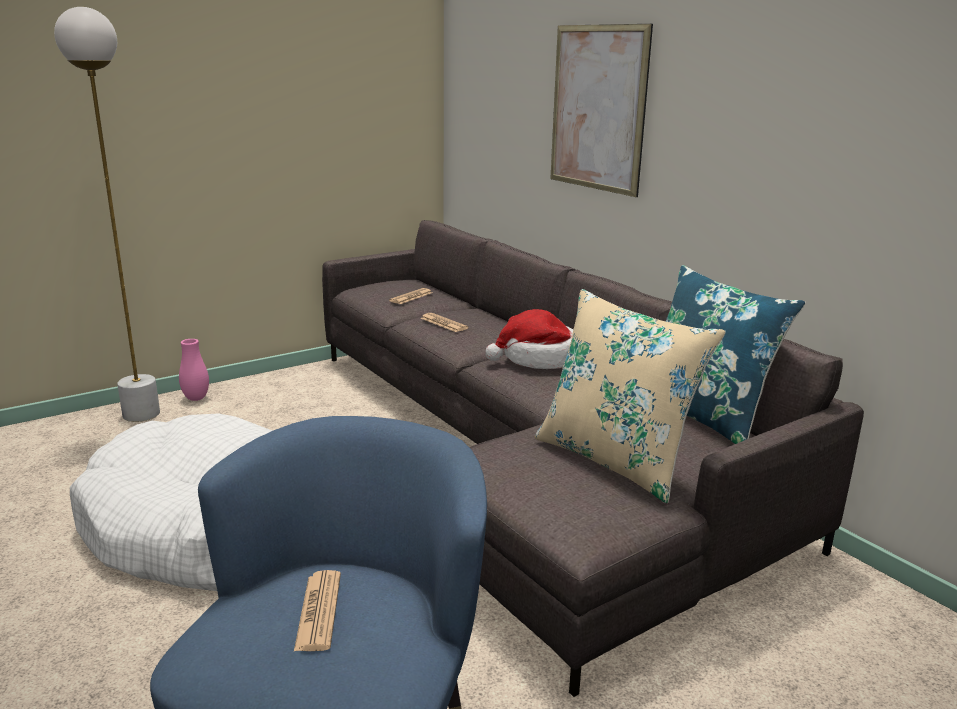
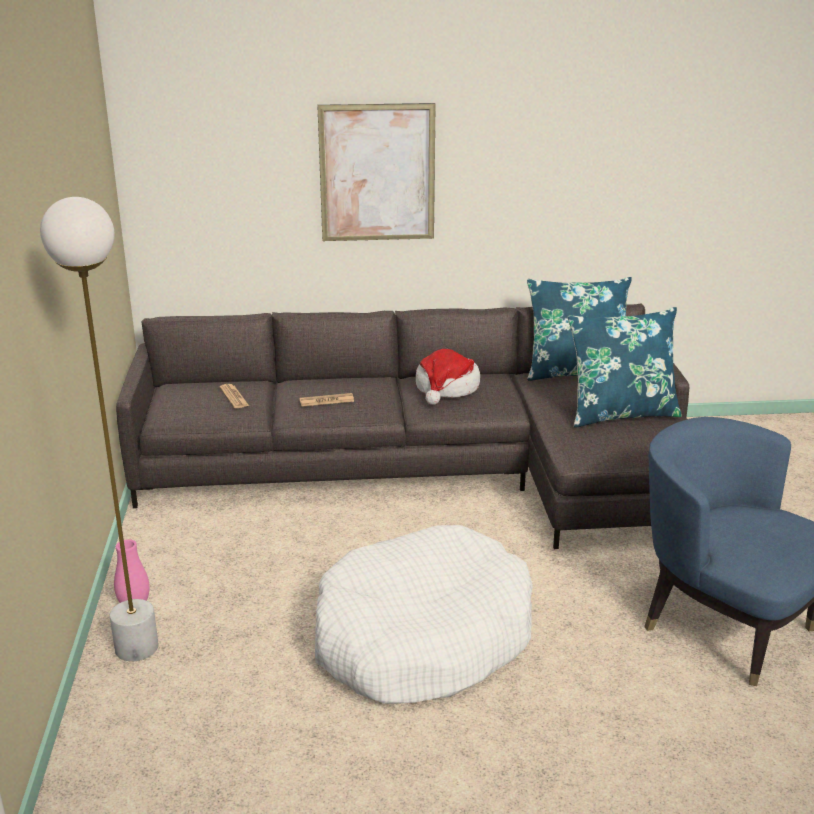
camera: 60 degrees left, 5 degrees up
newspaper [294,570,341,651] -> none
beige pillow [535,289,726,503] -> blue pillow [568,307,682,428]

